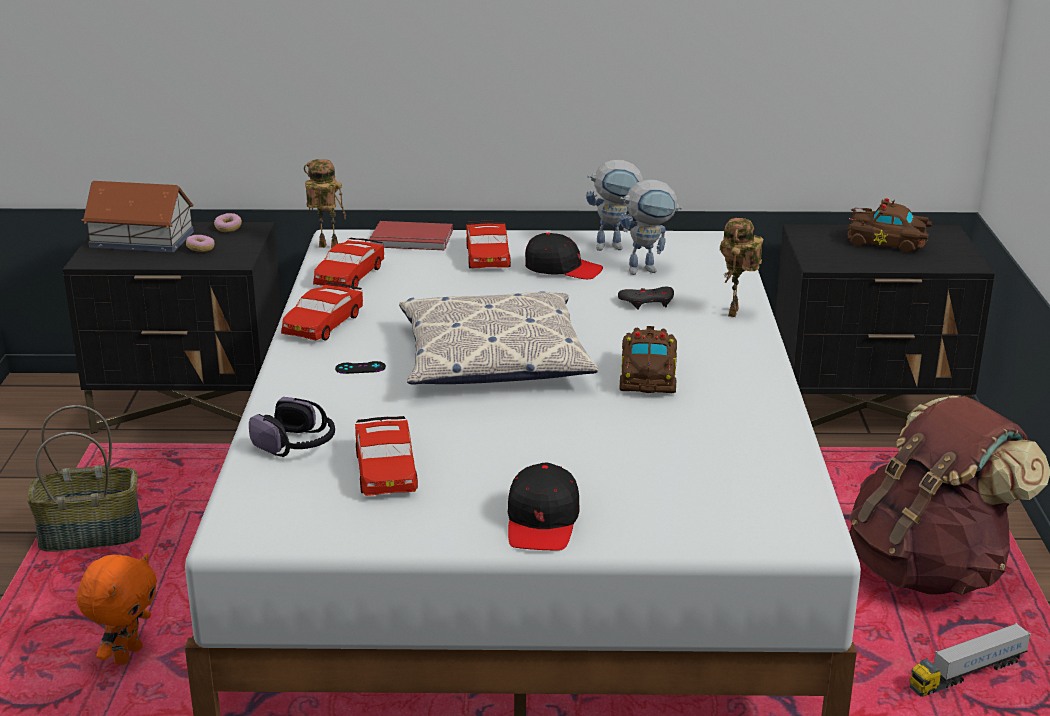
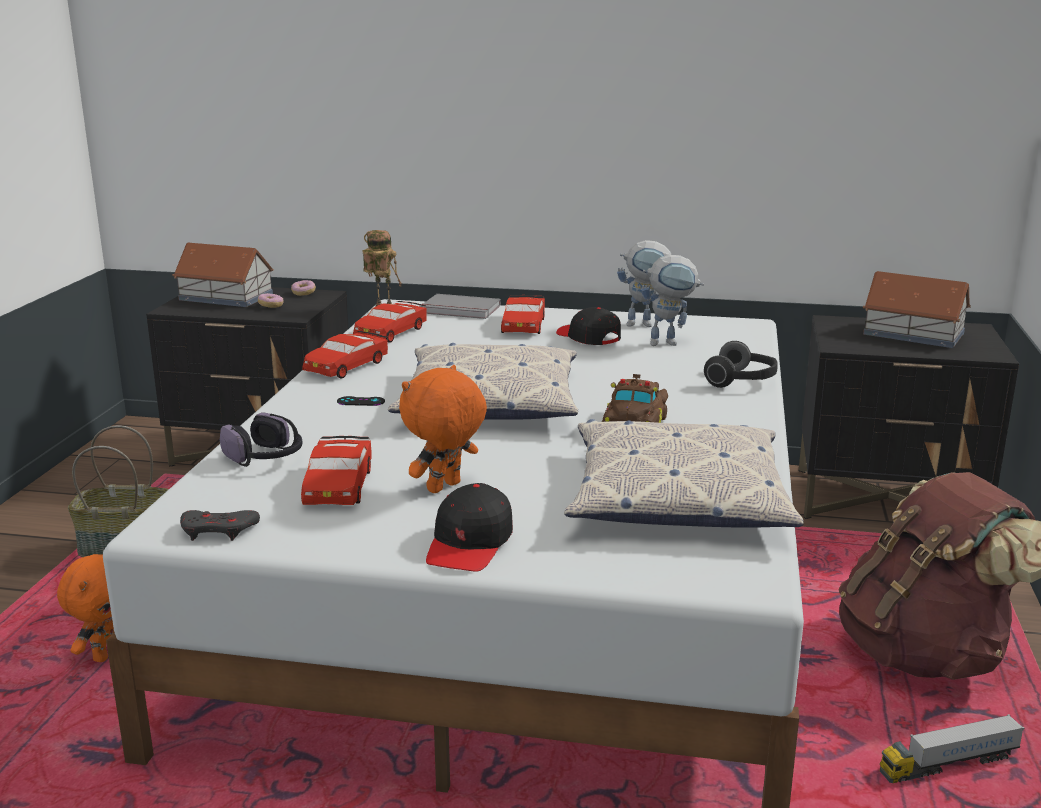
camera: 10 degrees right, 5 degrees down
red book [370,221,453,250] -> grey book [420,294,501,319]
black cap [525,233,603,279] -> black cap turned 150 degrees counterclockwise [556,307,621,345]
grey game controller [618,287,674,309] -> grey game controller moved to [180,510,260,541]
toy robot [720,218,763,317] -> headphones [704,341,777,388]
brown toy car [847,198,932,252] -> toy house [863,271,971,348]
none -> orange plush toy [399,365,487,493]
none -> pillow [564,419,804,528]

